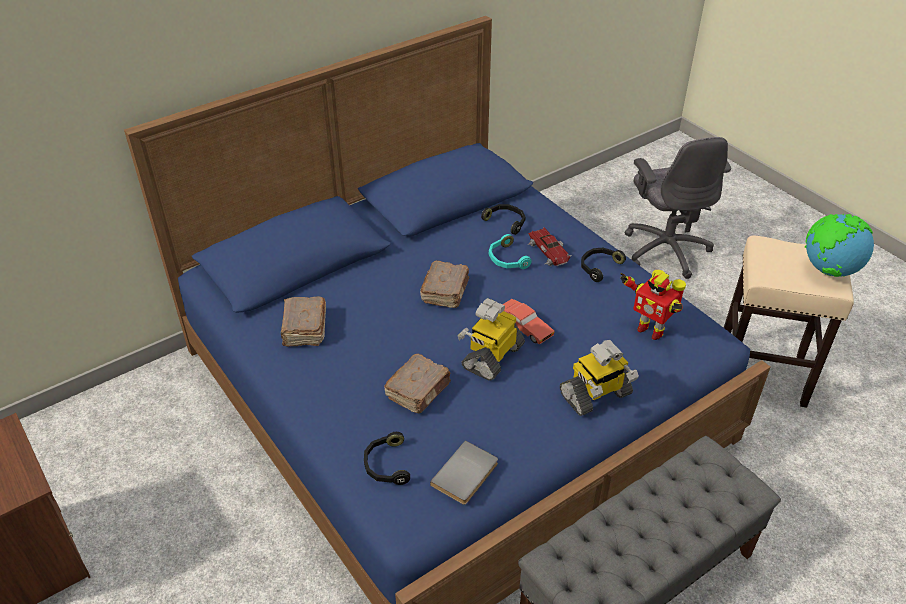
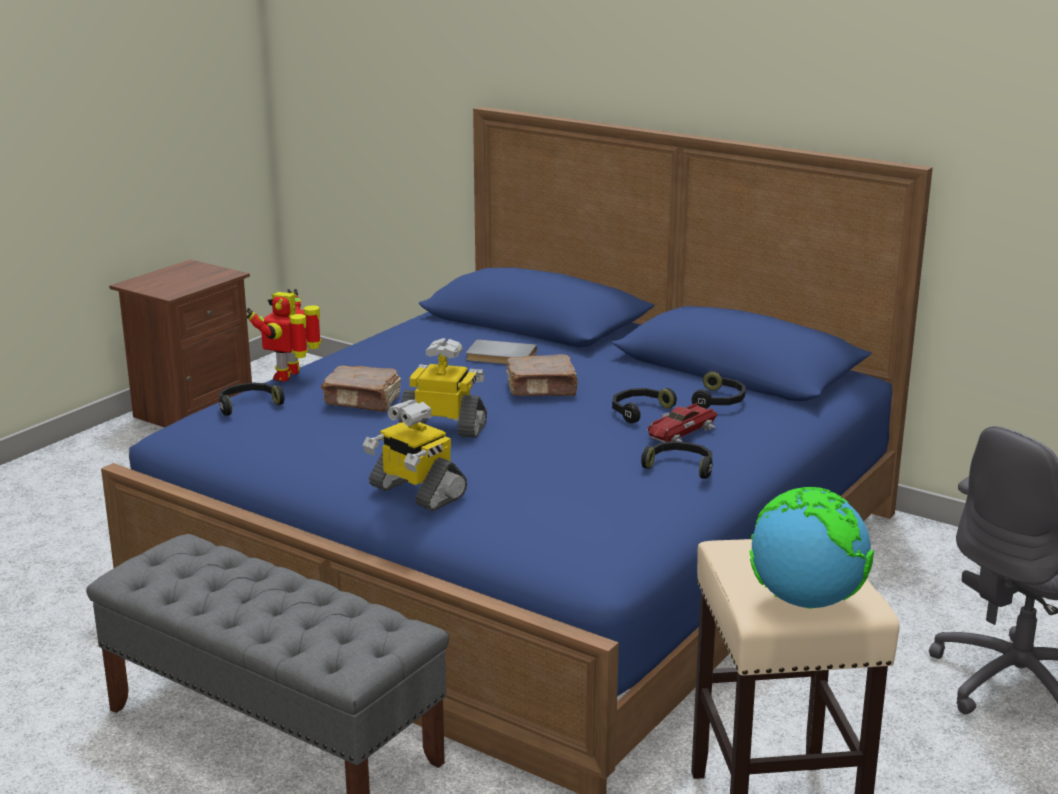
camera: 70 degrees right, 20 degrees down
brown book [281,297,326,347] -> none
grey book [430,440,498,505] -> grey book moved to [466,339,537,364]
turquoise headphones [489,234,532,269] -> black headphones [612,388,677,423]
red toy car [502,299,555,344] -> none
toy robot [620,270,686,340] -> toy robot moved to [246,289,322,382]

